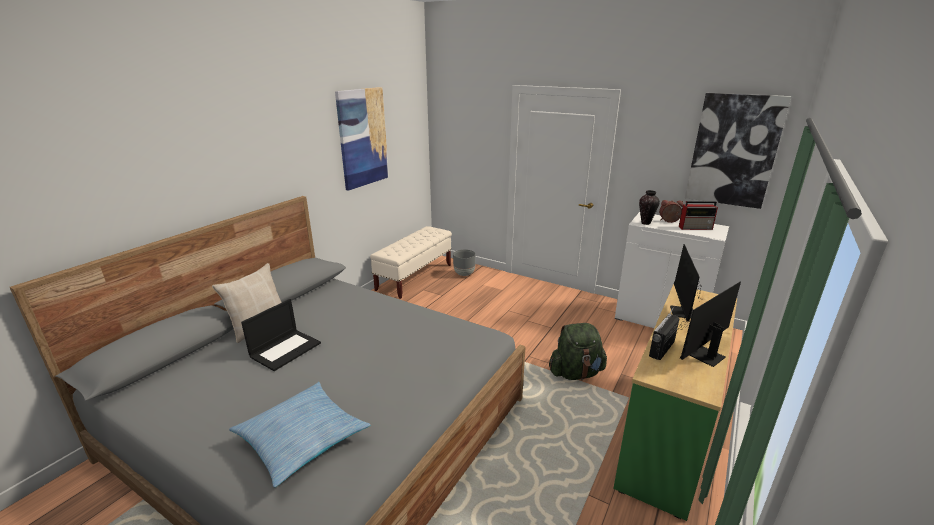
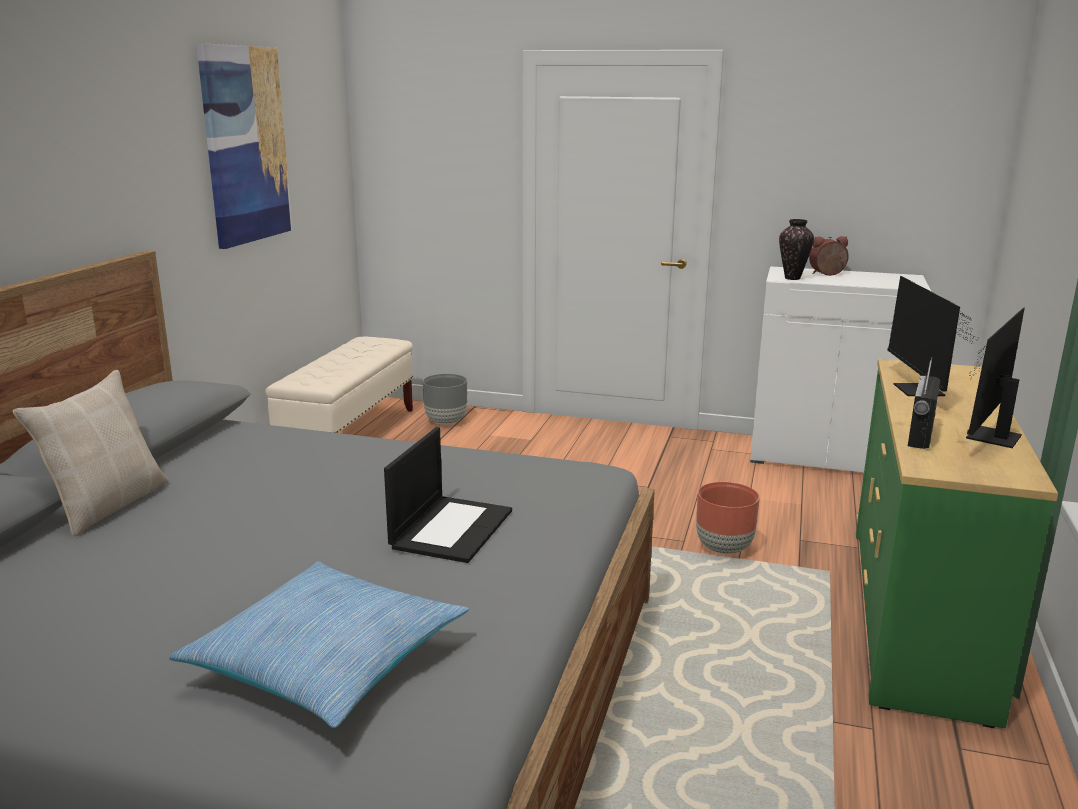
camera: 15 degrees left, 5 degrees down
laptop [241,299,321,371] -> laptop moved to [384,427,512,563]
green backpack [549,323,607,380] -> brown planter [696,482,760,554]
radio [679,201,718,230] -> none
picture [685,93,792,209] -> none

